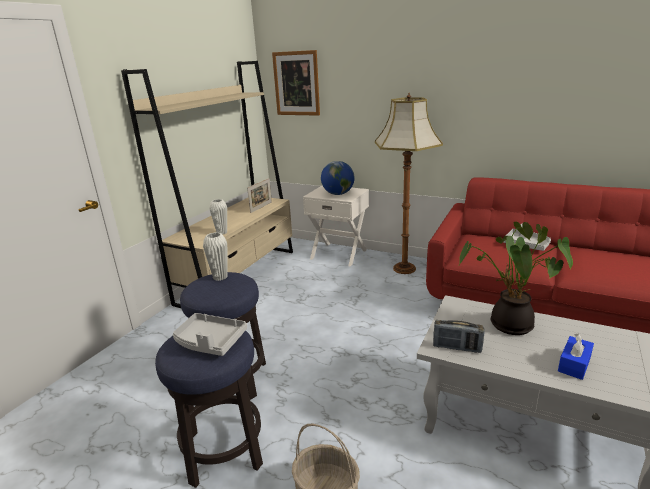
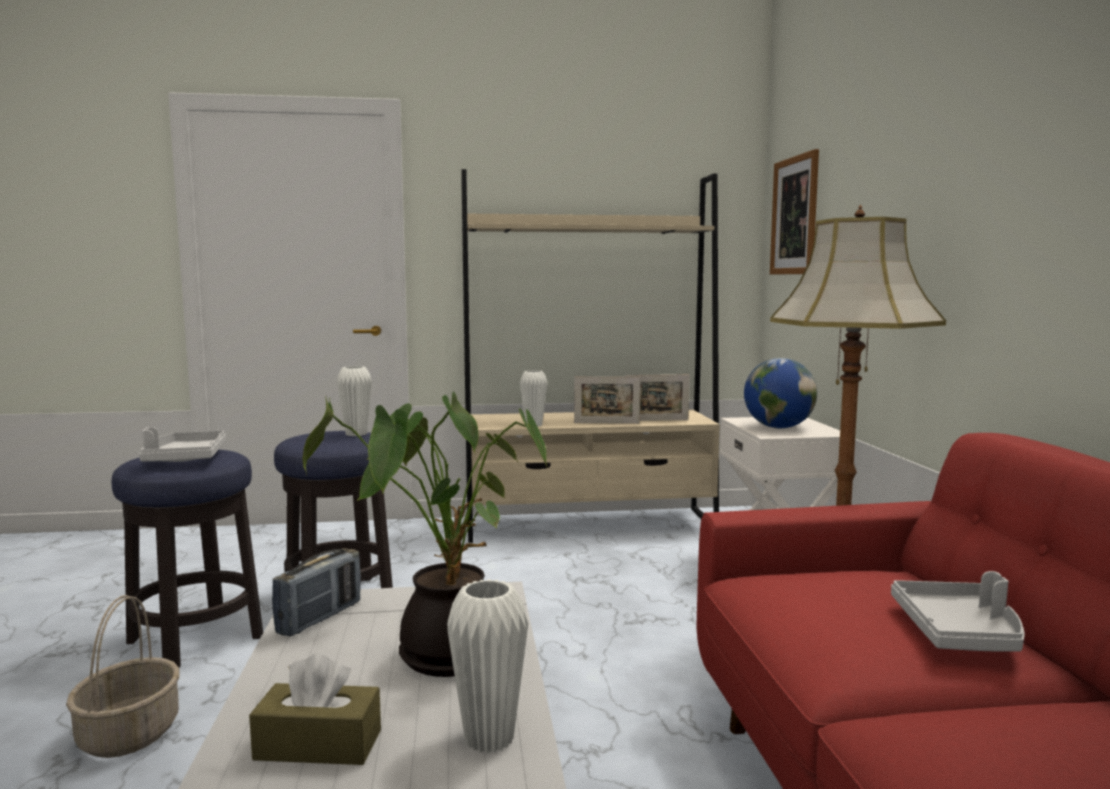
camera: 55 degrees right, 15 degrees down
radio [433,320,485,353] -> radio turned 135 degrees counterclockwise [272,548,361,637]
blue tissue box [558,333,594,380] -> brown tissue box [249,653,381,765]
none -> white vase [447,579,529,753]
none -> picture frame [574,376,640,424]

